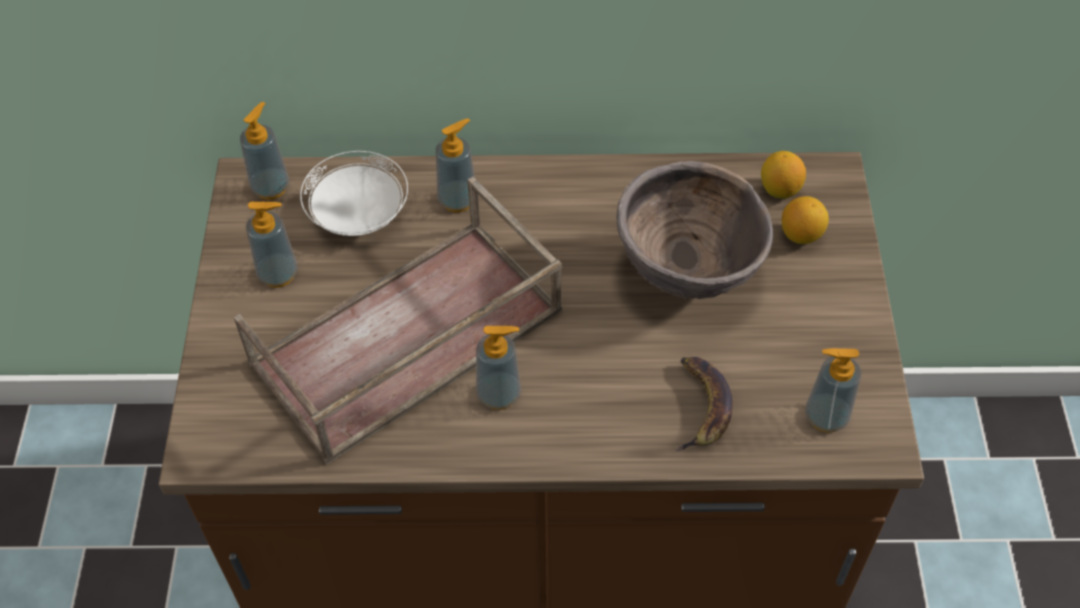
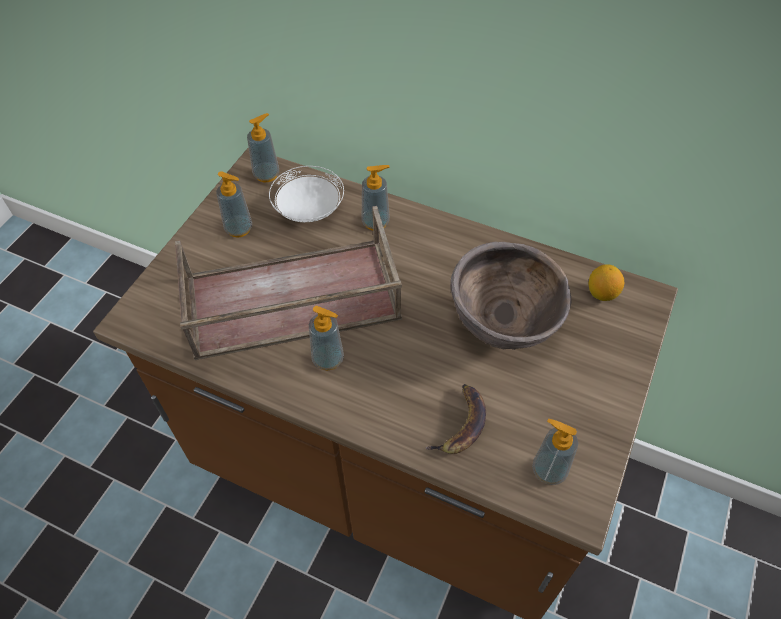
camera: 25 degrees right, 0 degrees up
lemon [782,196,829,244] -> none

